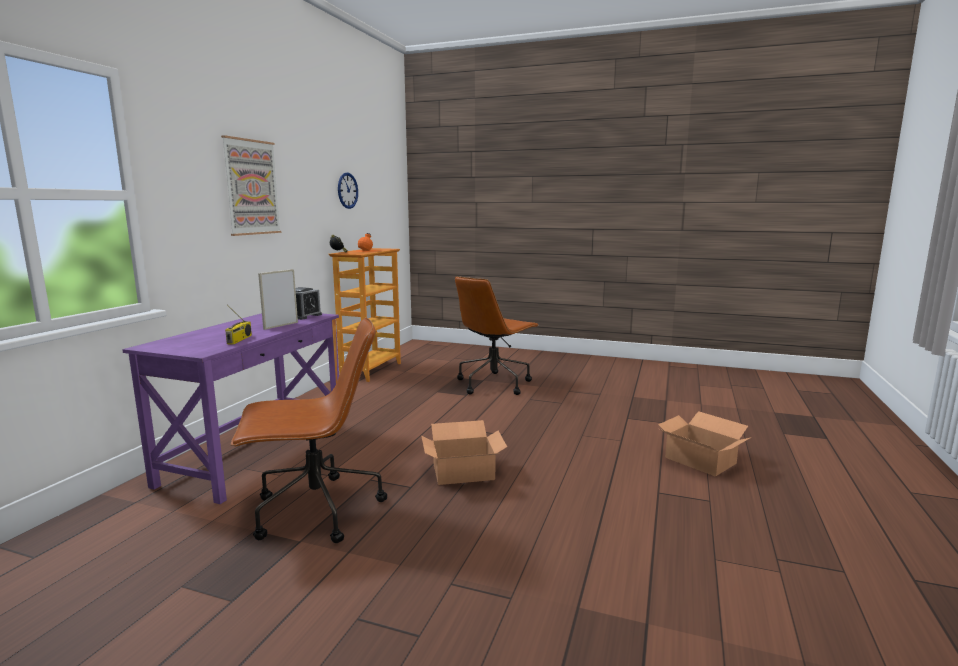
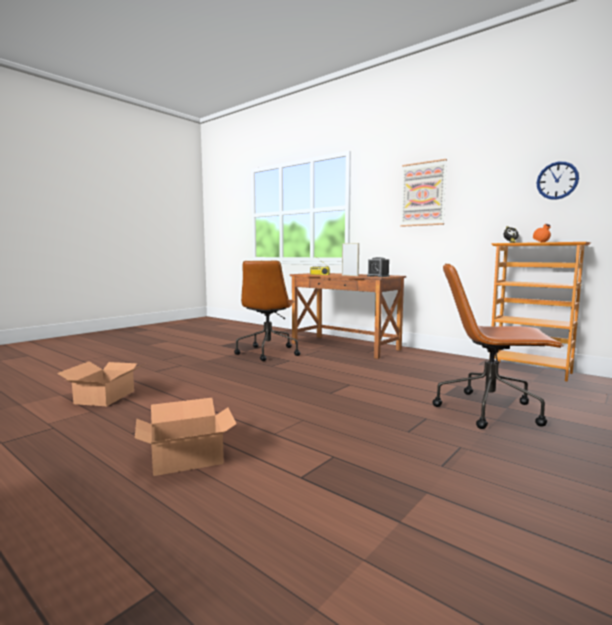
camera: 110 degrees right, 5 degrees down
purple desk [122,313,339,504] -> brown desk [290,273,406,359]
cardboard box [421,420,507,485] -> cardboard box moved to [57,361,144,406]
brown office chair [455,276,539,395] -> brown office chair turned 45 degrees counterclockwise [433,263,564,429]

